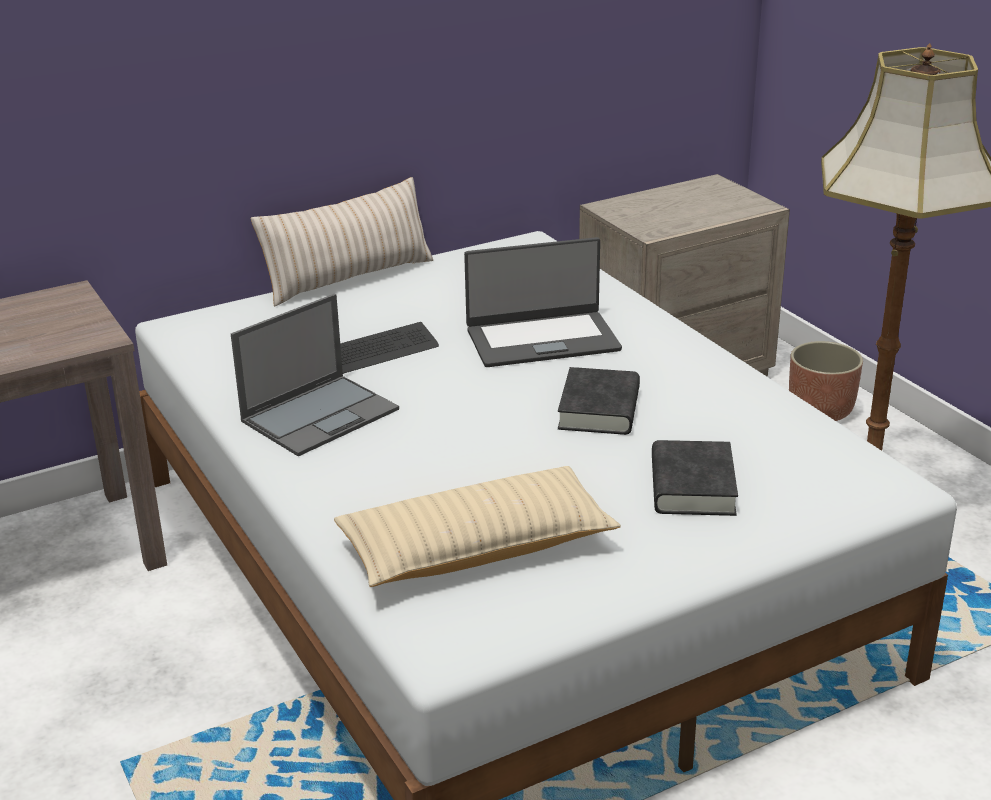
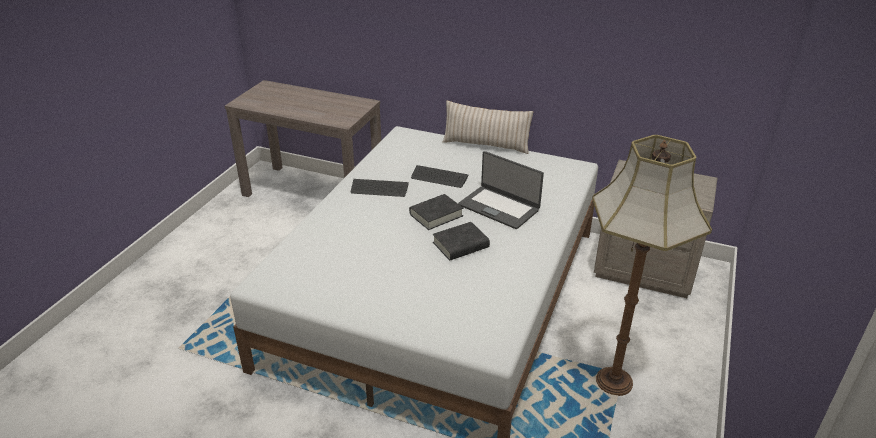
camera: 50 degrees right, 5 degrees up
laptop [231,294,399,456] -> keyboard [351,179,409,197]
beige pillow [334,466,621,587] -> none
black book [652,440,738,516] -> black book moved to [409,194,463,230]
planter [789,341,863,421] -> none

